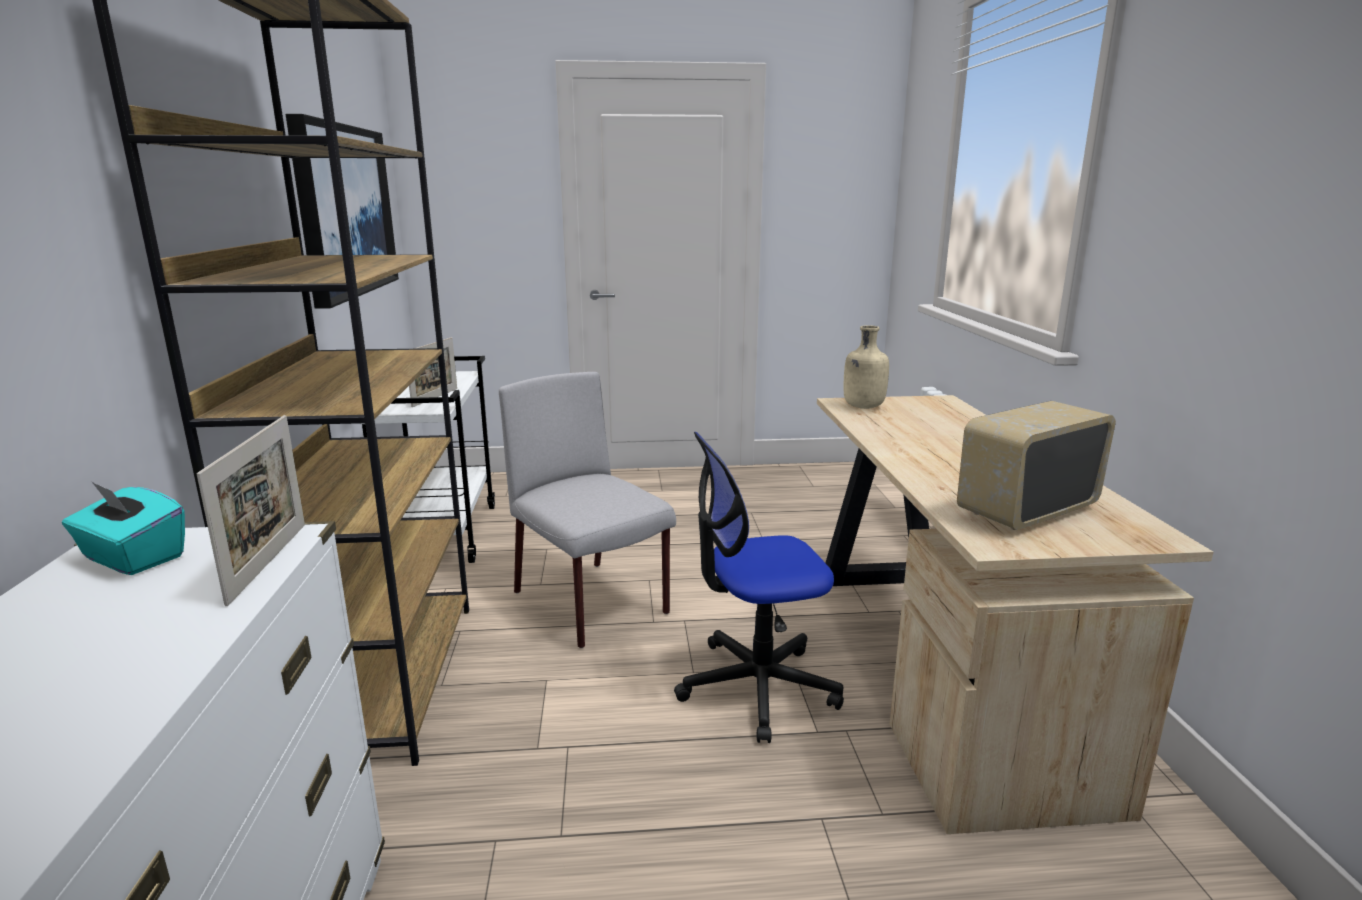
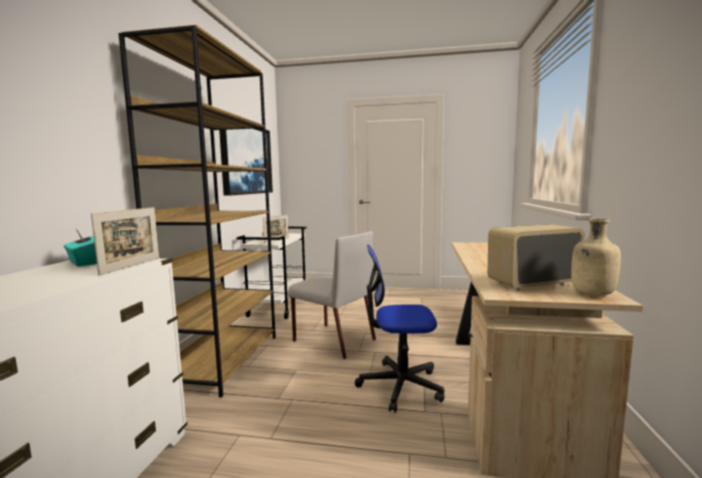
camera: 15 degrees right, 10 degrees down
grey chair [499,372,676,648] -> grey chair turned 150 degrees clockwise [287,231,376,359]
beige bottle [844,325,889,409] -> beige bottle moved to [571,219,621,296]

